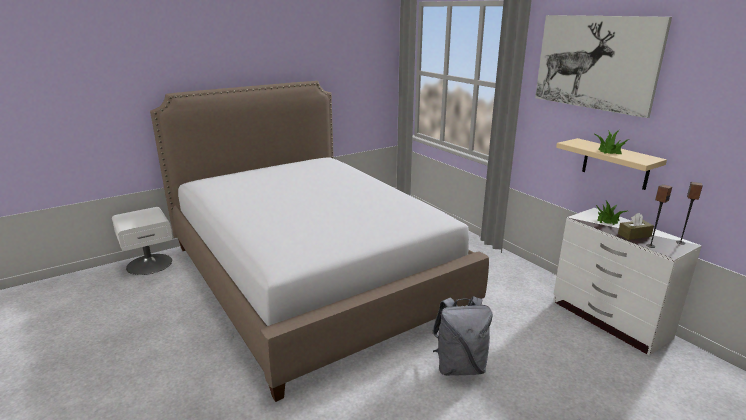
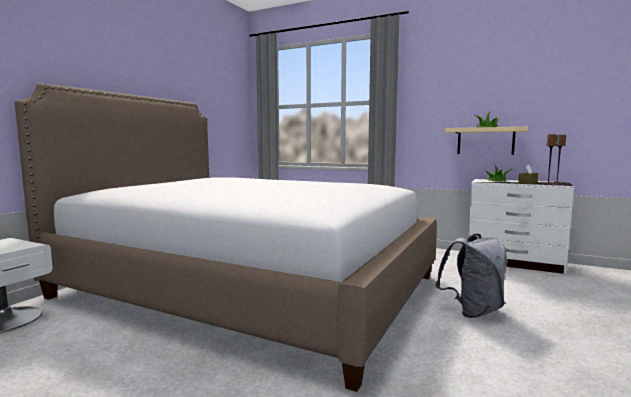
camera: 30 degrees left, 15 degrees down
picture [535,15,672,118] -> none

